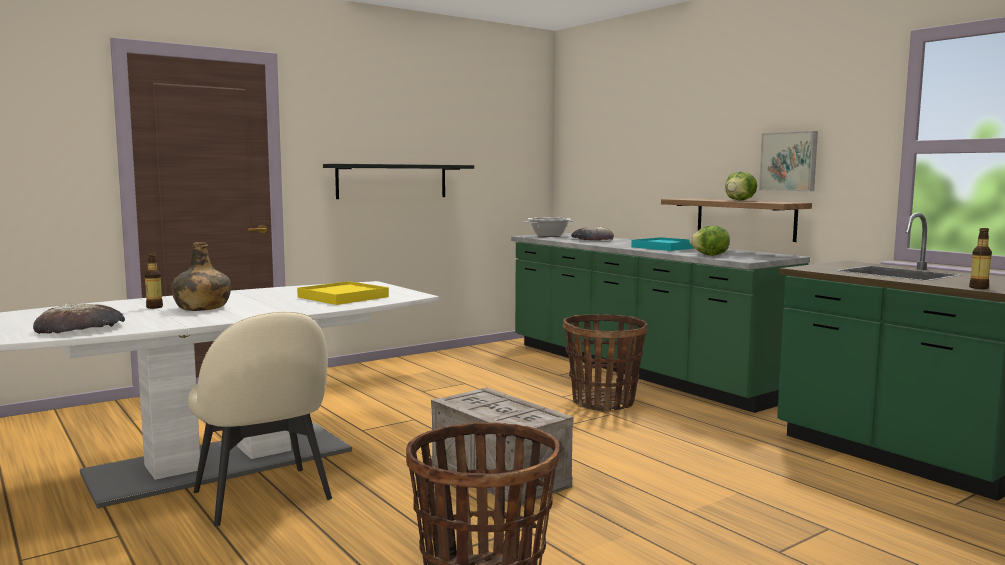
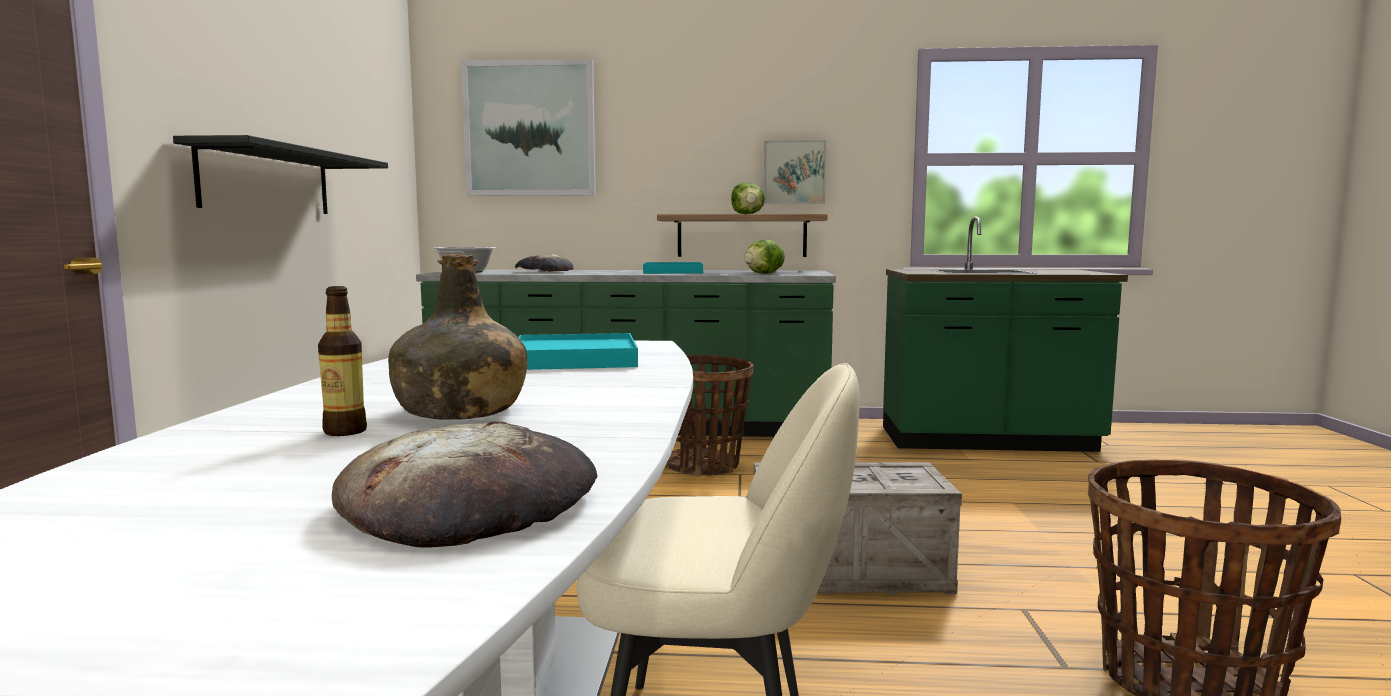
camera: 50 degrees left, 0 degrees up
yellow tray [297,281,389,305] -> turquoise tray [518,333,638,370]
bottle [969,228,992,289] -> none
none -> picture [461,59,596,196]

